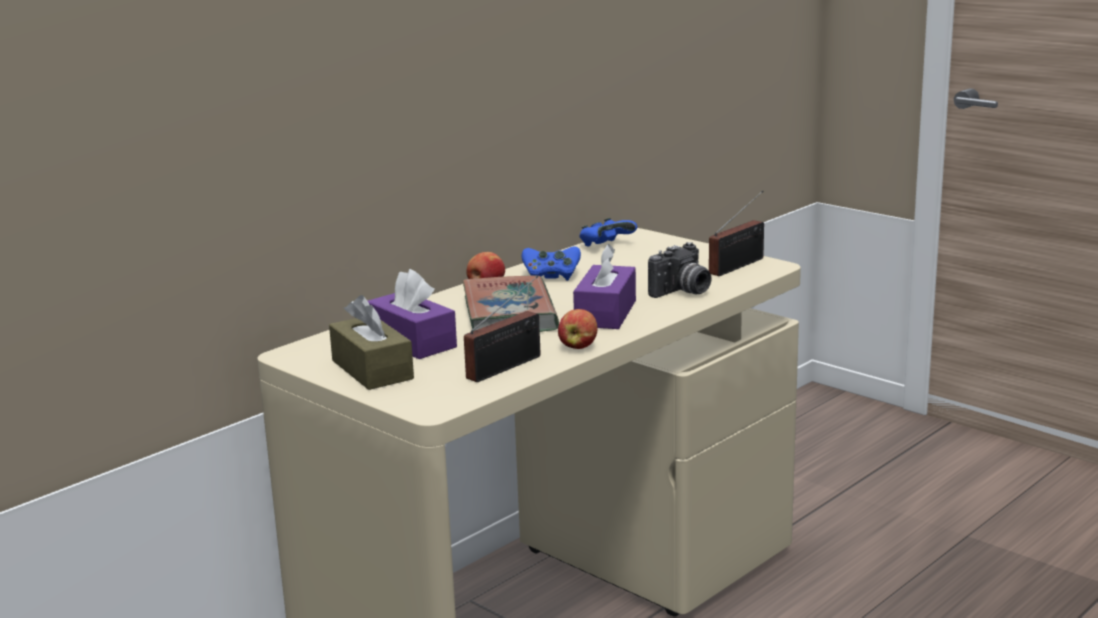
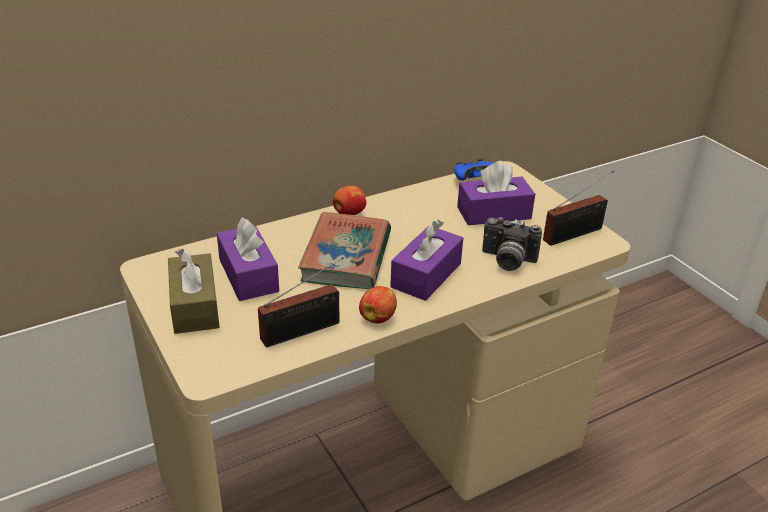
camera: 15 degrees right, 15 degrees up
blue game controller [522,246,581,281] -> none
camera [648,242,711,298] -> camera turned 45 degrees clockwise [482,217,542,271]
none -> purple tissue box [457,161,535,225]

